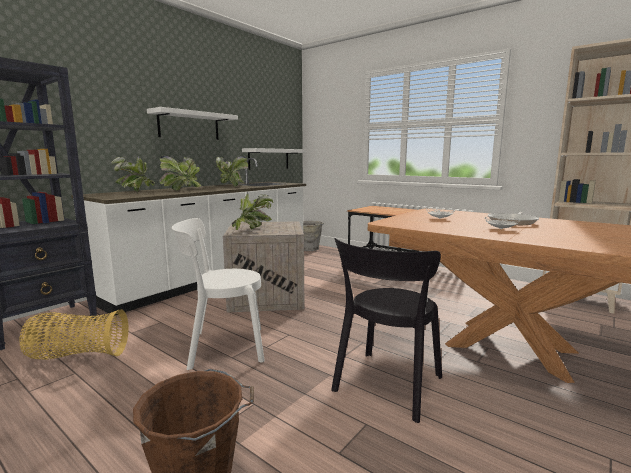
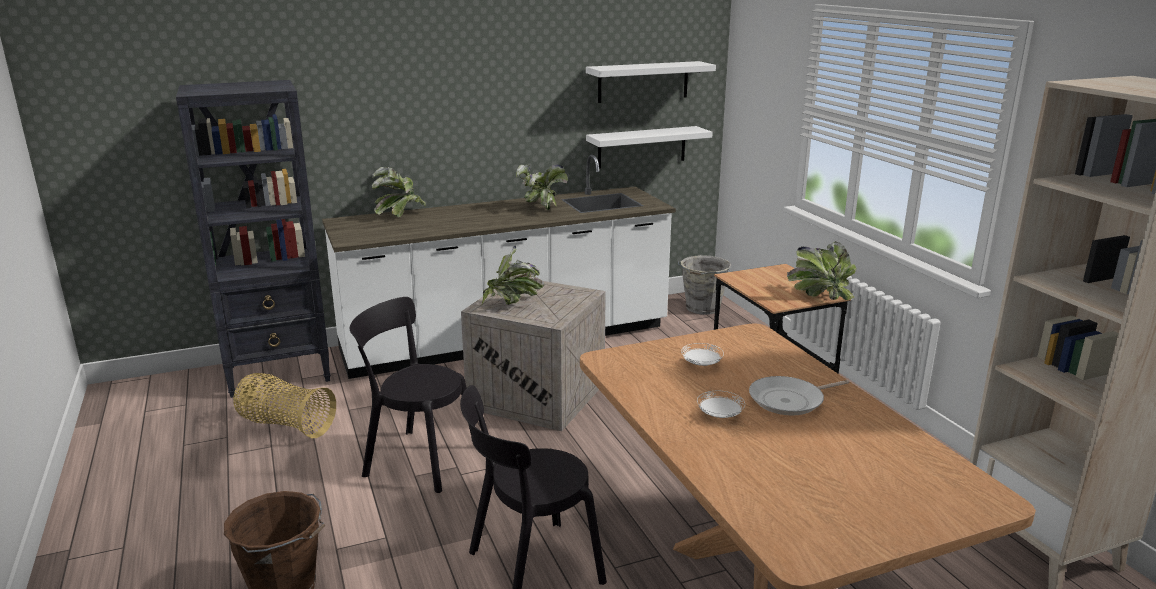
camera: 30 degrees right, 10 degrees up
white shelf [147,107,238,140] -> white shelf moved to [586,61,716,103]
potted plant [159,156,201,190] -> potted plant moved to [787,241,856,300]
white chair [172,218,265,370] -> black chair [350,297,471,493]

